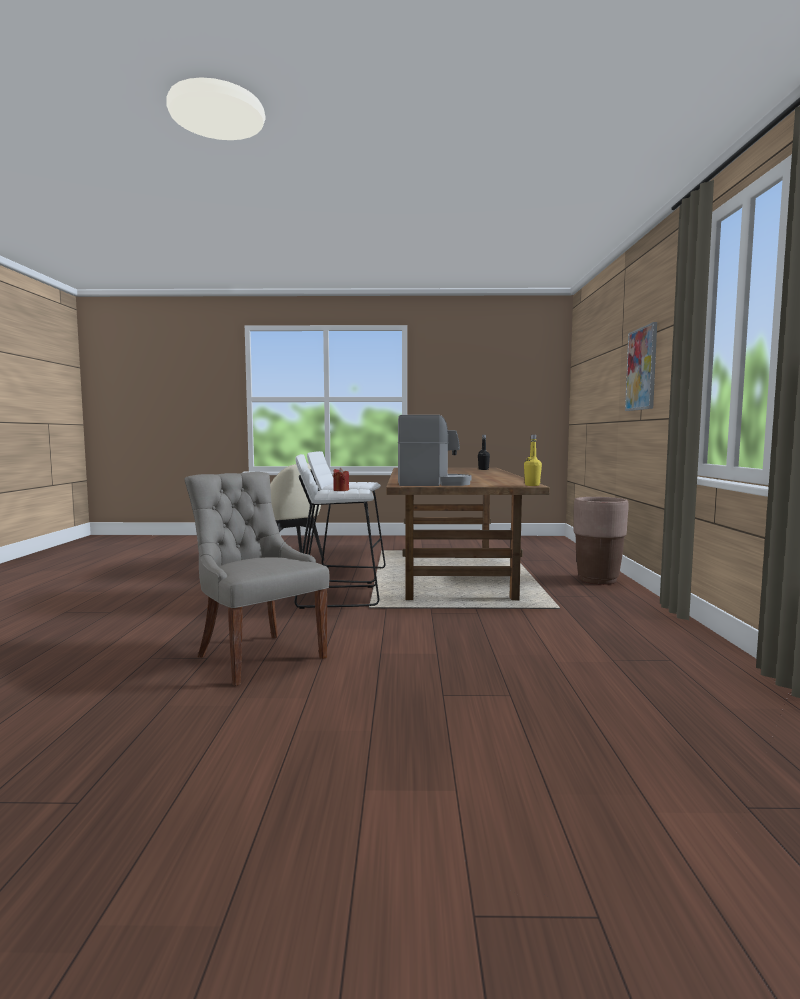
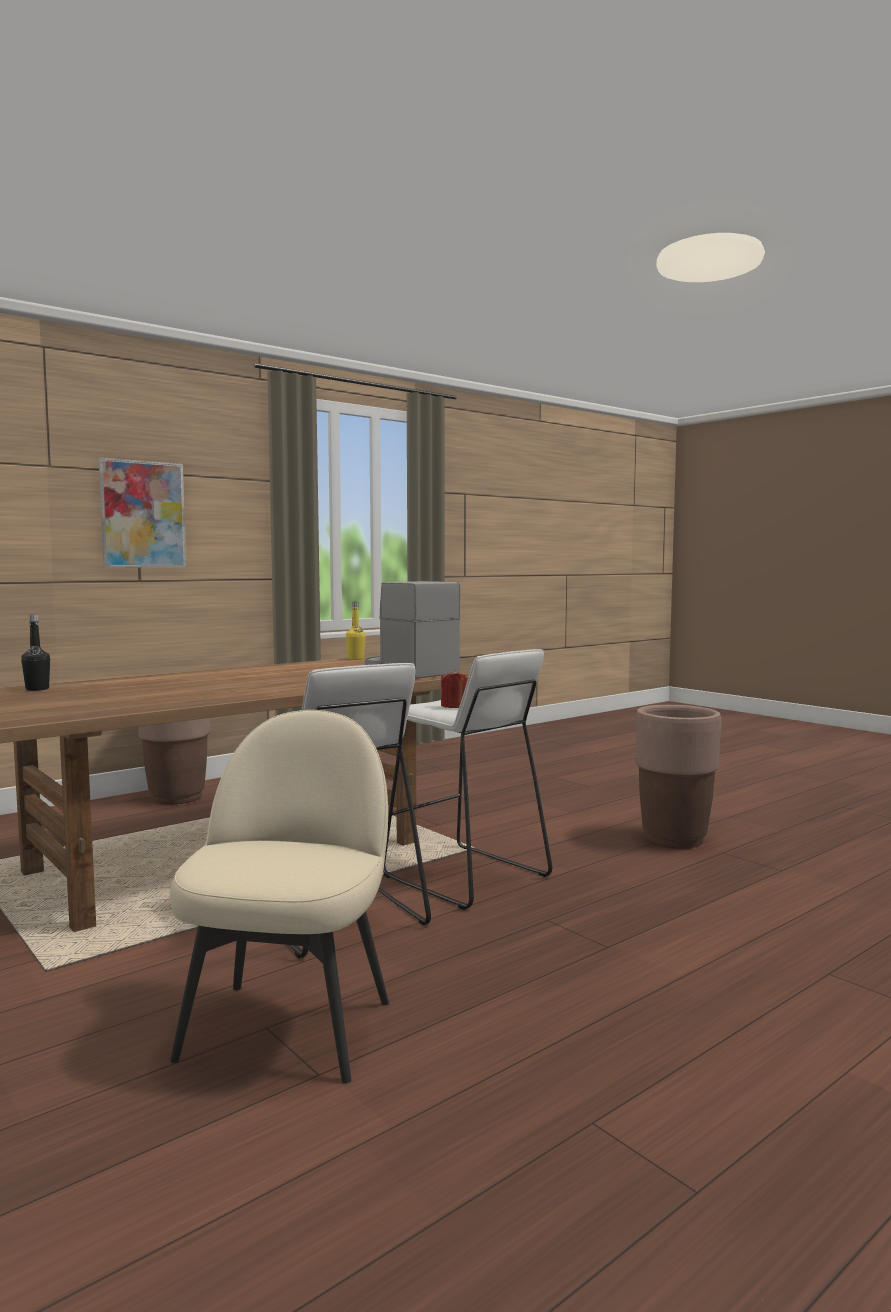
camera: 130 degrees left, 0 degrees up
grey chair [184,472,329,686] -> brown planter [636,705,721,848]

